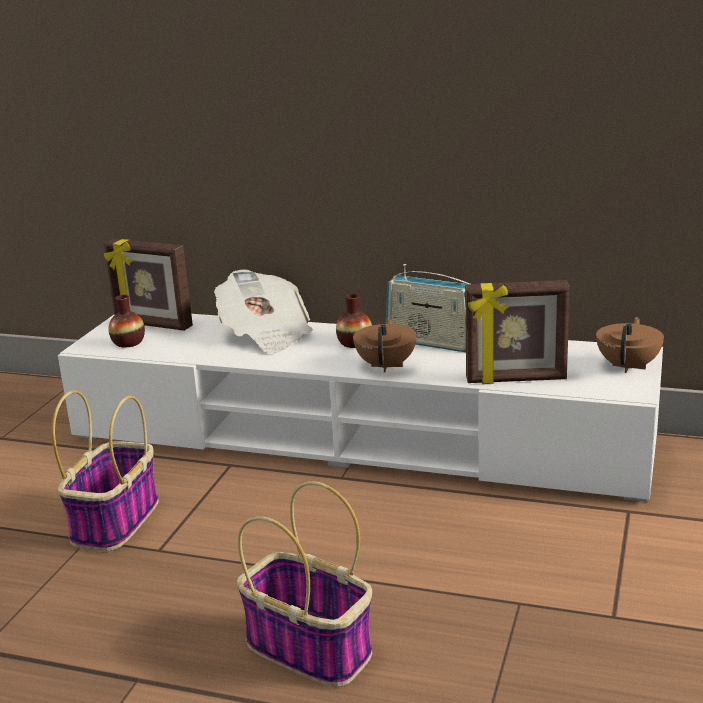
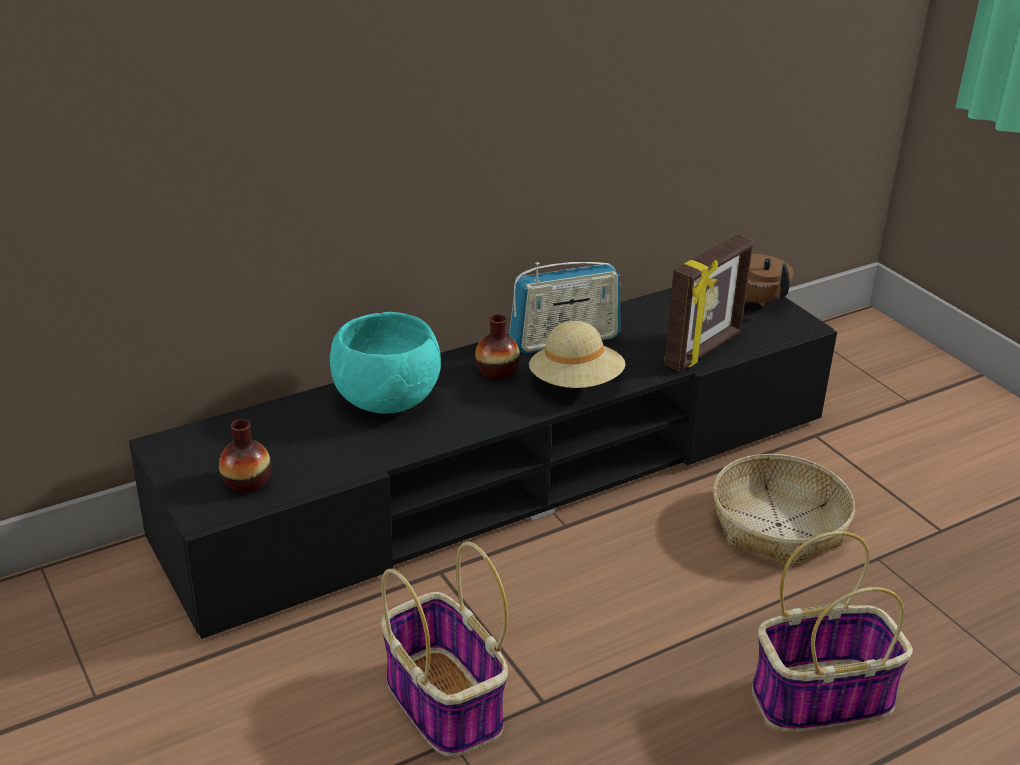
camera: 50 degrees left, 10 degrees up
white tv stand [58,314,663,502] -> black tv stand [129,288,837,639]
picture frame [104,239,193,331] -> none
newspaper [214,270,313,353] -> turquoise bowl [330,312,441,414]
brown teapot [353,317,417,372] -> beige hat [529,321,626,388]
none -> basket [713,454,855,567]

